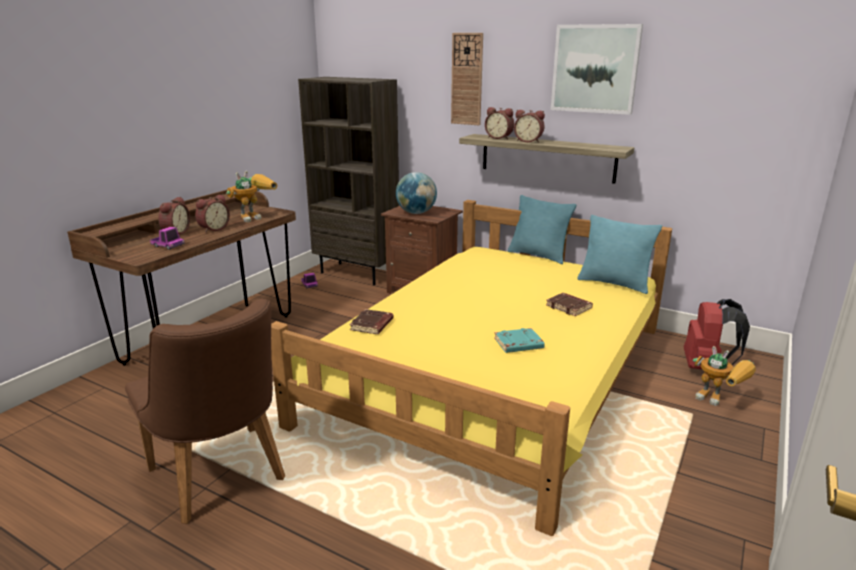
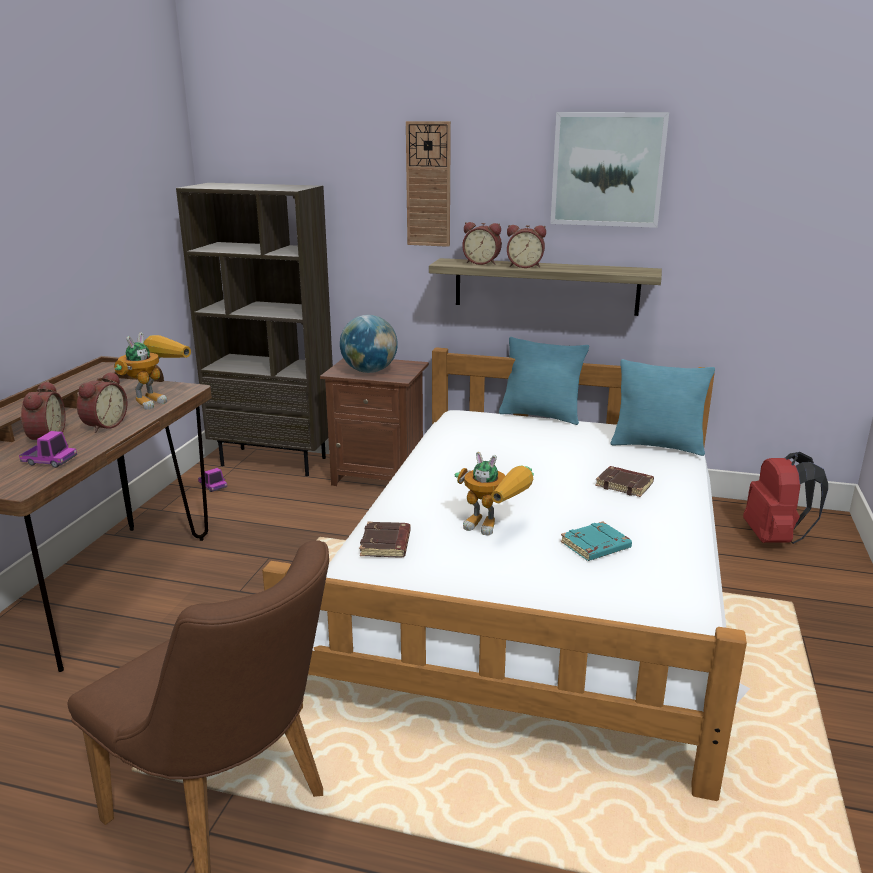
camera: 15 degrees left, 0 degrees up
yellow bed [271,200,672,536] -> white bed [262,347,750,801]
toy robot [693,346,756,406] -> toy robot moved to [455,452,534,536]

